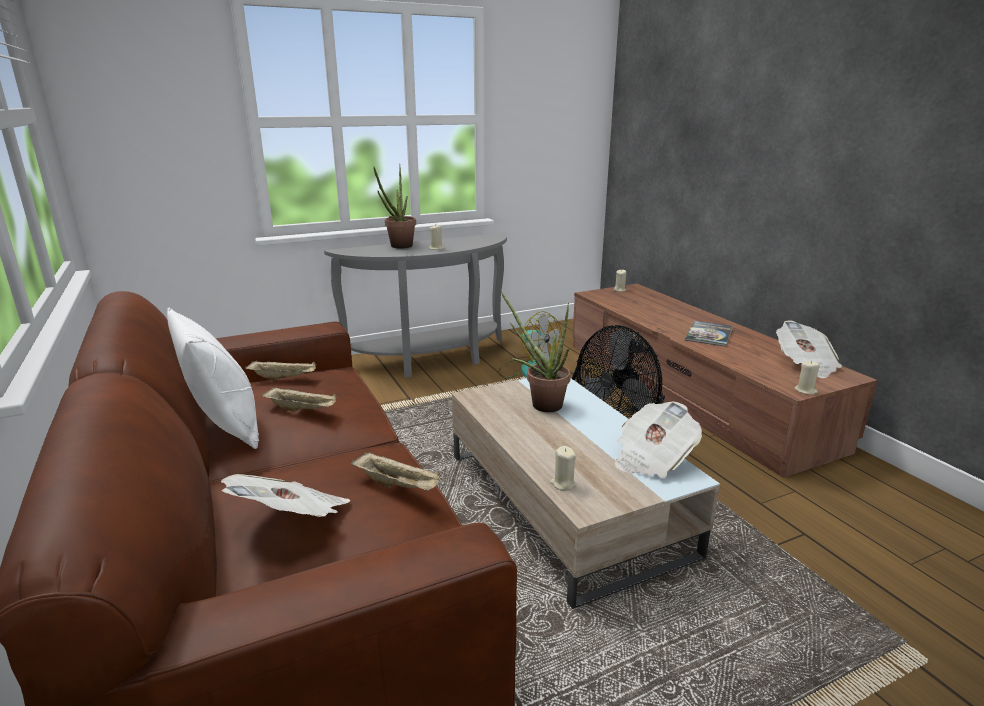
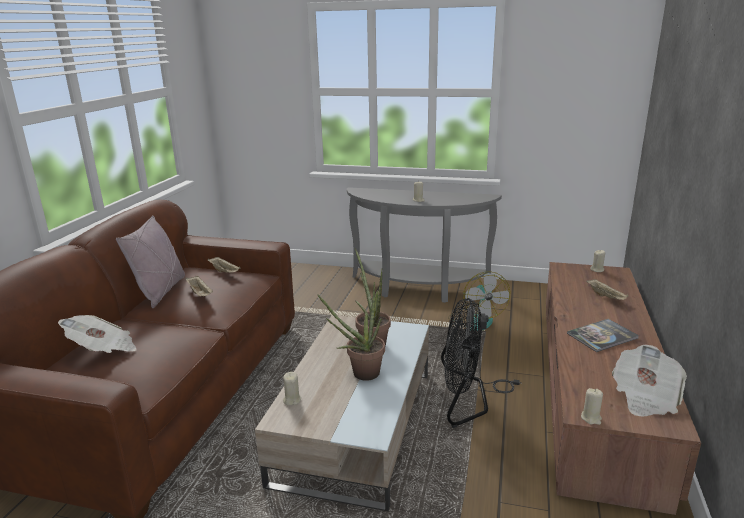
camera: 40 degrees right, 0 degrees up
white pillow [167,308,259,449] -> purple pillow [116,215,185,308]
beige tray [352,451,441,491] -> beige tray moved to [586,279,628,300]
potted plant [373,164,416,248] -> potted plant moved to [317,282,385,381]
newspaper [614,402,702,478] -> none

